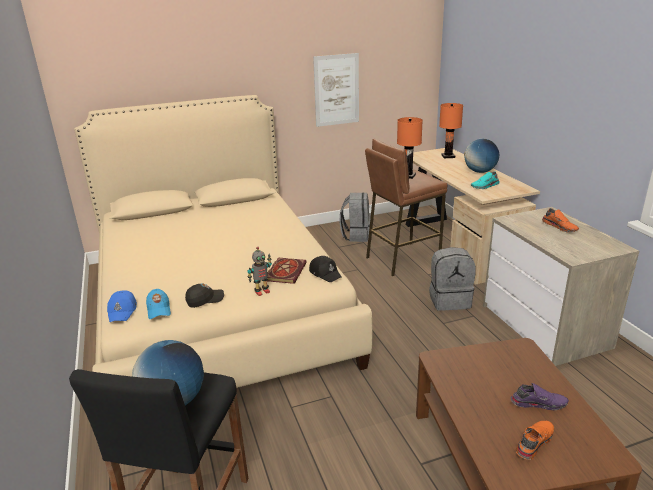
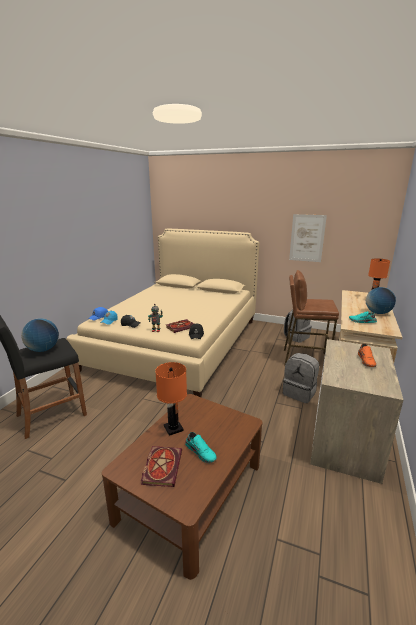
camera: 40 degrees right, 5 degrees down
orange table lamp [397,117,423,179] -> orange table lamp moved to [155,362,187,436]
purple shoe [511,383,569,410] -> turquoise shoe [185,432,217,463]
orange shoe [516,421,554,460] -> book [141,446,182,487]

